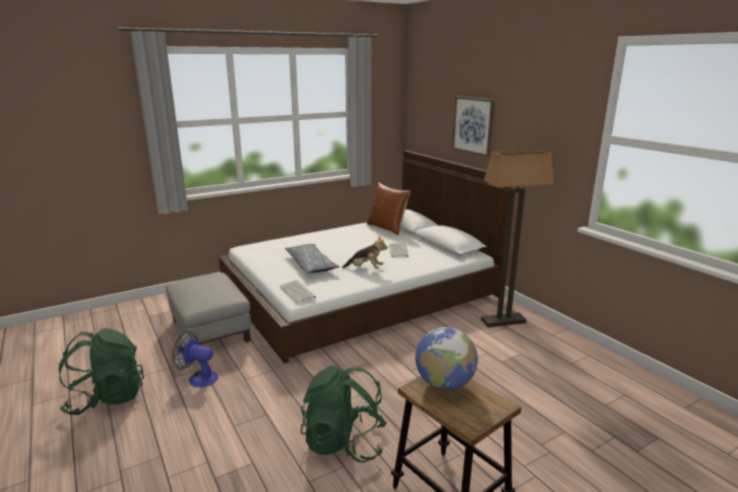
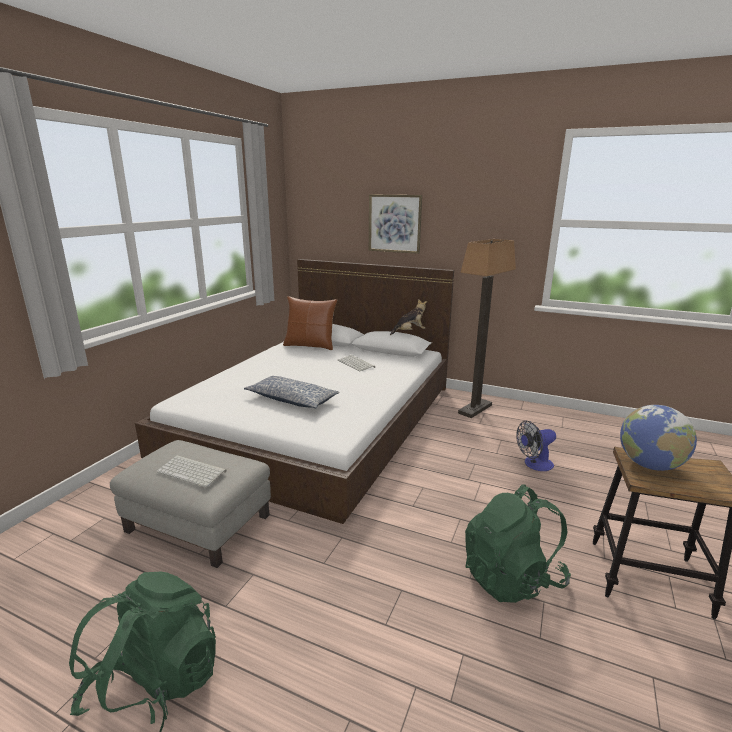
camera: 35 degrees left, 0 degrees up
fan [172,331,218,387] -> fan moved to [516,421,556,471]
keyboard [280,280,316,303] -> keyboard moved to [156,455,227,487]
plush toy [342,236,388,269] -> plush toy moved to [390,299,427,335]

